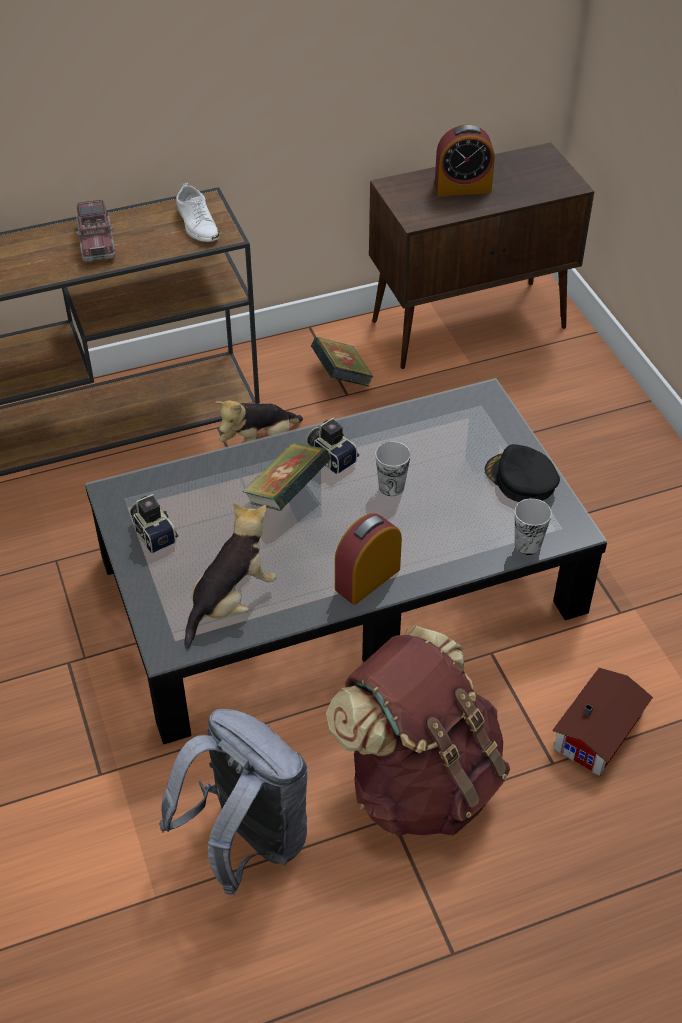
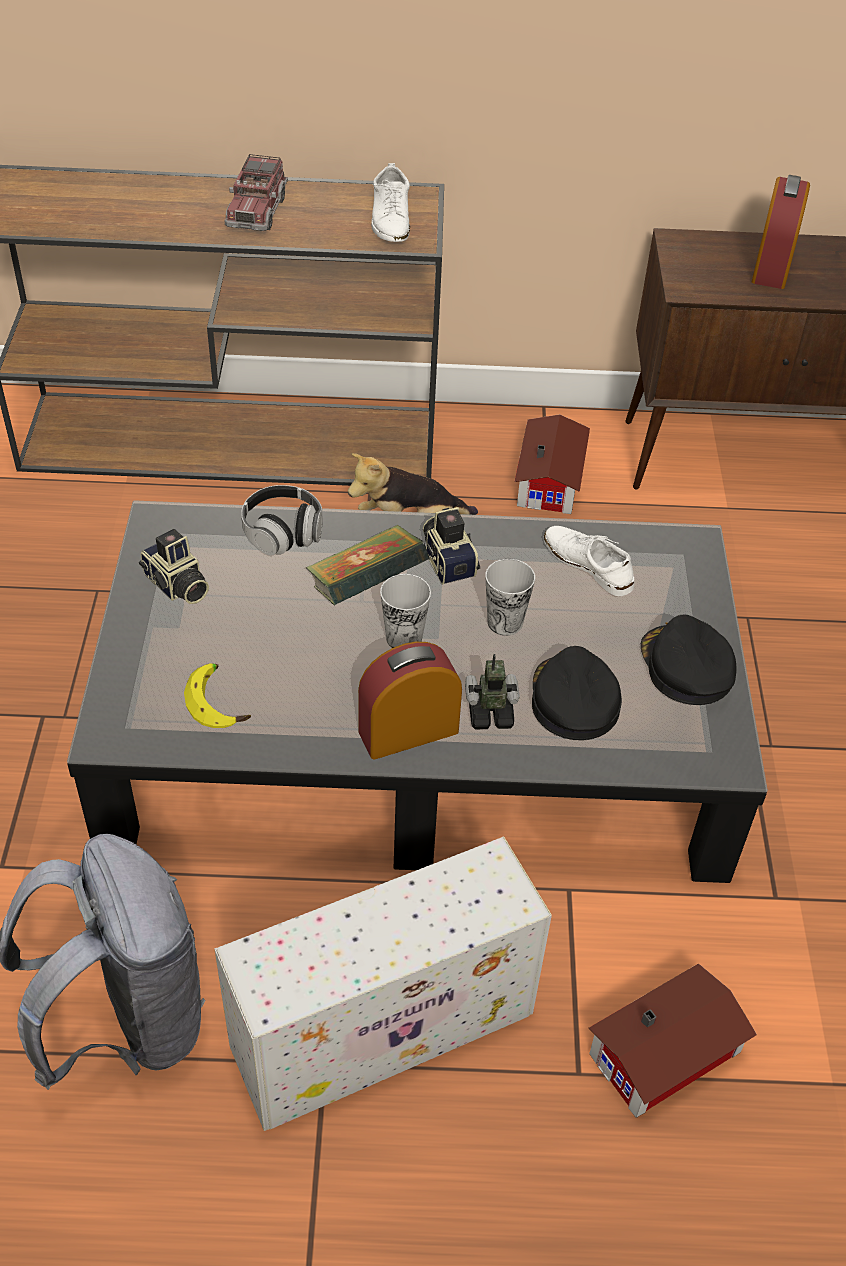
camera: 20 degrees right, 0 degrees up
camera [130,494,178,554] -> camera turned 150 degrees clockwise [139,529,209,604]
plush toy [184,503,276,649] -> banana [184,664,251,728]
book [311,337,374,386] -> toy house [515,414,590,514]
brown backpack [326,625,510,837] -> white storage box [214,837,552,1131]
alarm clock [435,125,495,196] -> alarm clock turned 90 degrees clockwise [752,175,810,289]
cup [515,498,552,555] -> cup moved to [380,574,431,648]
none -> headphones [241,485,323,556]
none -> toy robot [465,654,520,730]
none -> black cap [532,646,622,740]
none -> white shoe [543,526,634,596]

